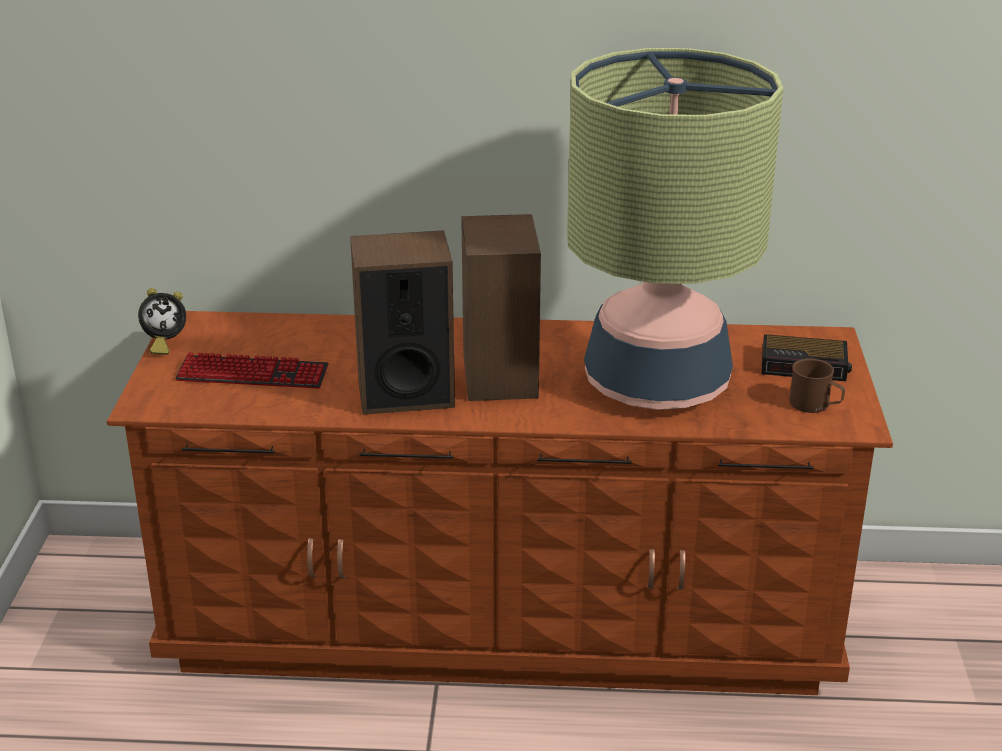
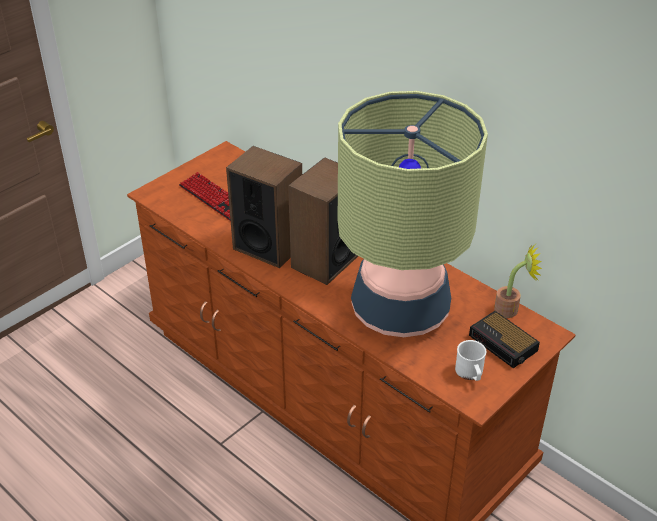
camera: 40 degrees right, 10 degrees up
alarm clock [138,288,186,355] -> none
brown mug [789,358,845,413] -> white mug [455,340,486,381]
none -> potted plant [494,244,542,318]

